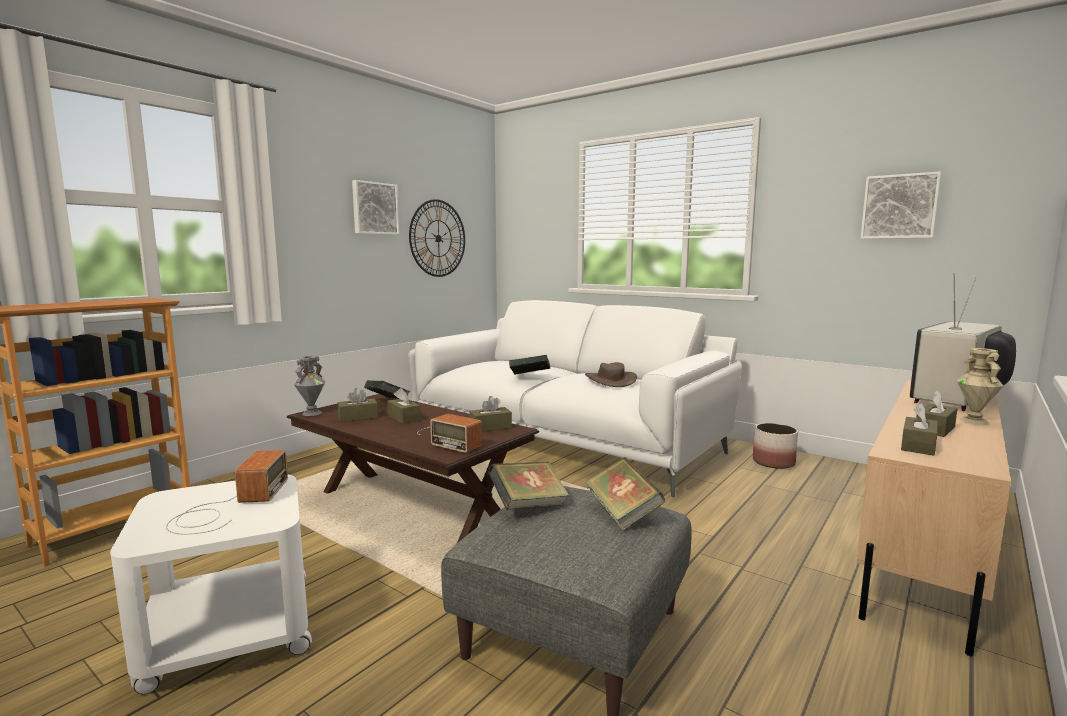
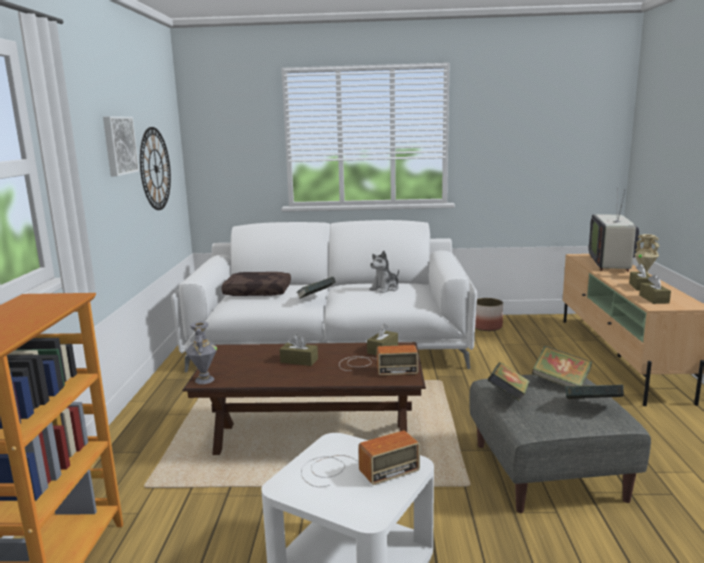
camera: 35 degrees left, 5 degrees up
radio [166,450,288,534] -> radio turned 105 degrees clockwise [301,430,420,487]
brown tissue box [338,388,378,422] -> none
book [364,380,410,399] -> book moved to [565,384,624,399]
brown hat [585,362,637,387] -> plush toy [370,251,399,293]
picture [860,171,941,239] -> none
none -> brown pillow [221,272,291,296]

